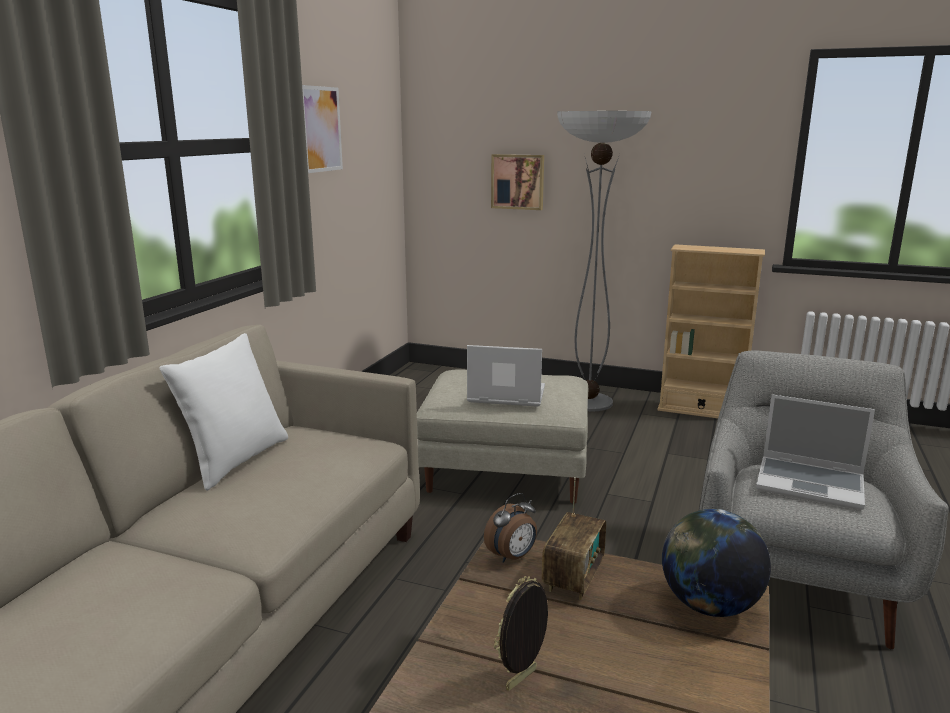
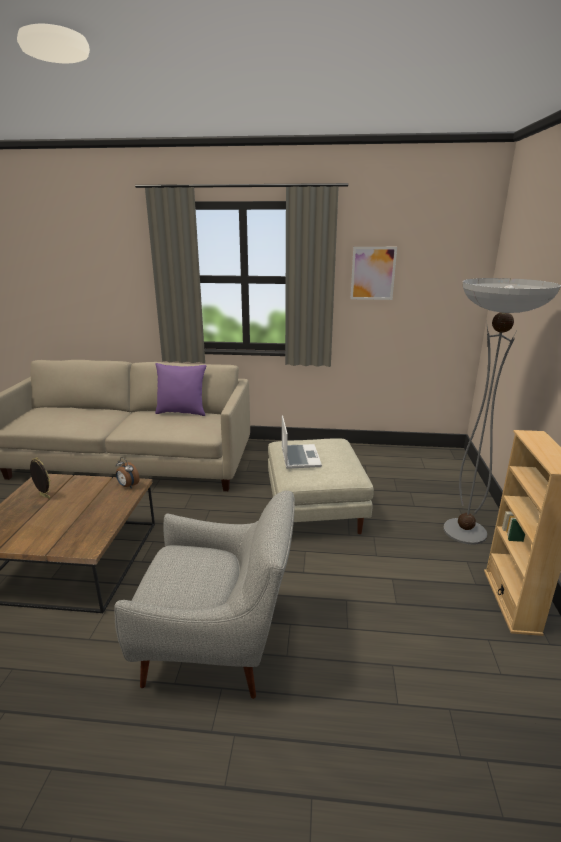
camera: 75 degrees right, 5 degrees up
white pillow [159,333,288,491] -> purple pillow [155,363,206,416]
picture [491,154,544,210] -> none
radio [542,477,606,600] -> none
globe [662,509,771,617] -> none
laptop [756,394,875,510] -> none

